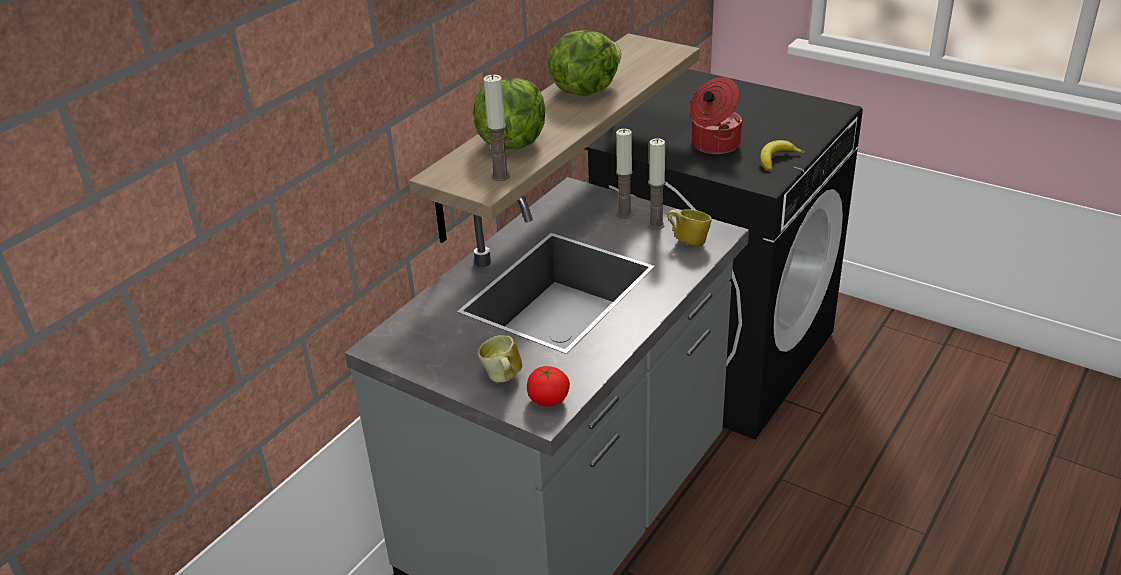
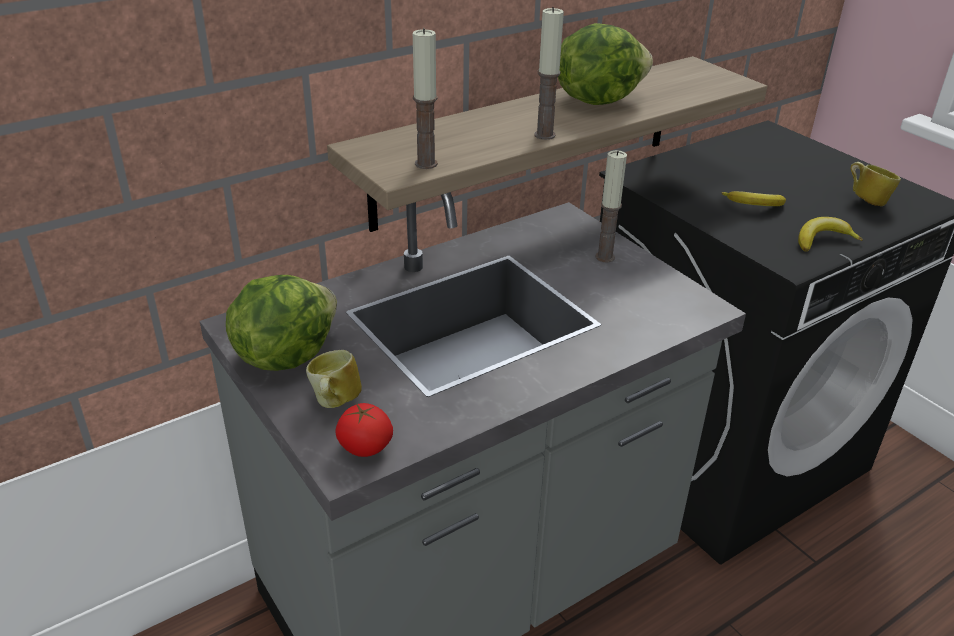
camera: 20 degrees right, 0 degrees up
lettuce [473,78,545,149] -> lettuce moved to [226,275,337,371]
candle [648,138,666,230] -> candle moved to [534,7,564,140]
mug [667,209,712,247] -> mug moved to [851,162,901,206]
cooking pot [690,77,743,154] -> banana [722,191,786,206]

